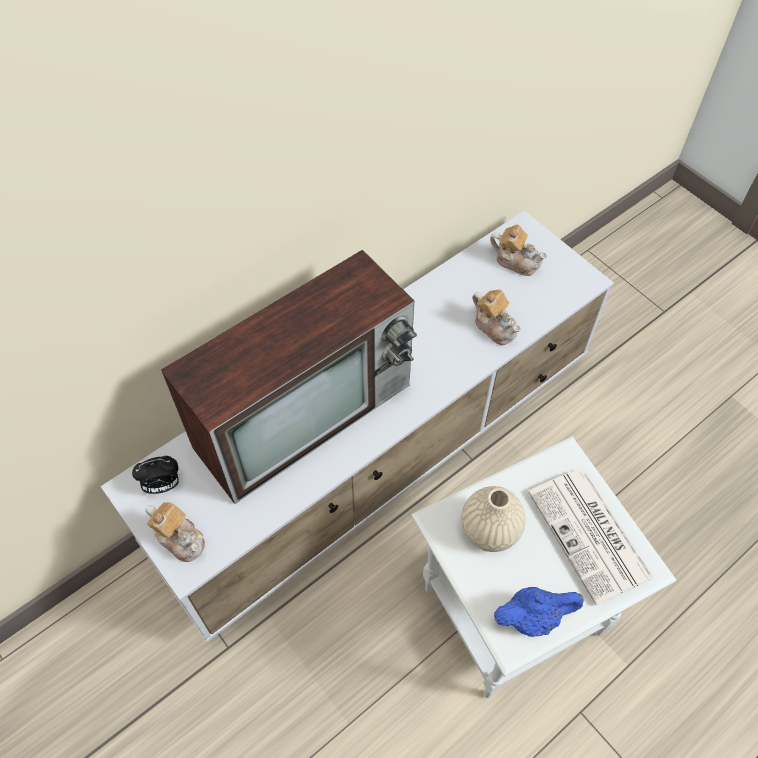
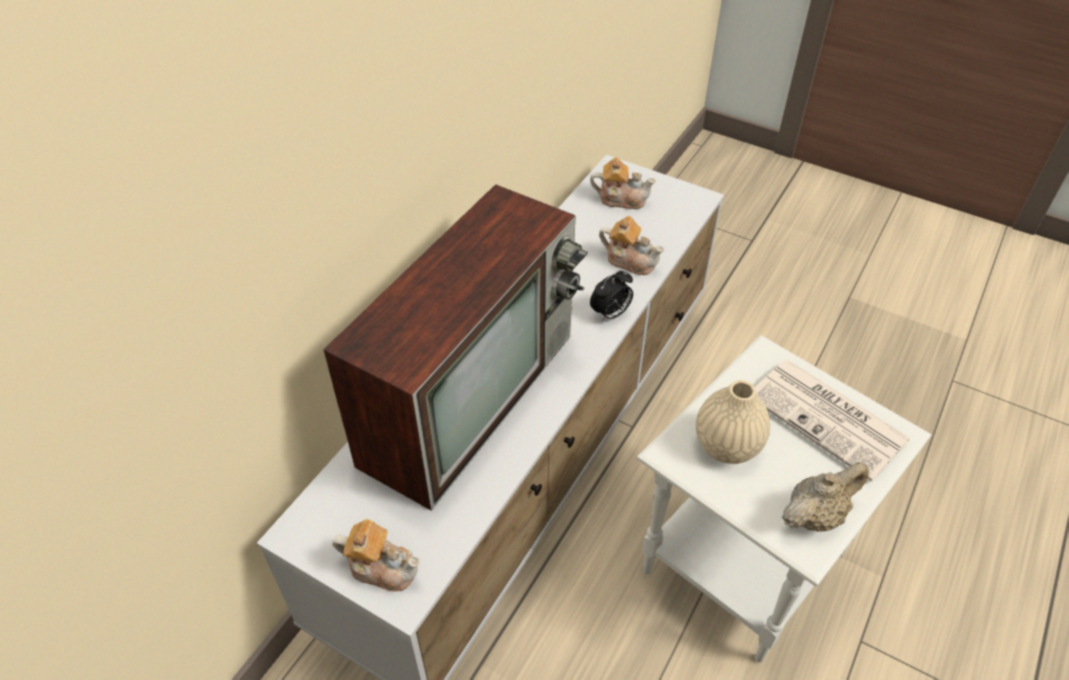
camera: 20 degrees left, 10 degrees down
alarm clock [132,456,179,494] -> alarm clock moved to [590,269,633,322]
blue teapot [494,587,584,637] -> beige teapot [782,463,869,532]

